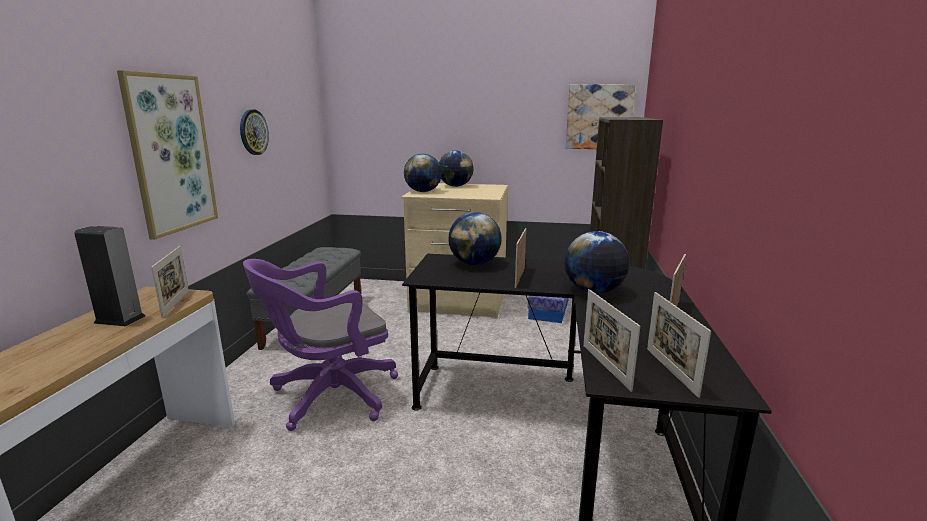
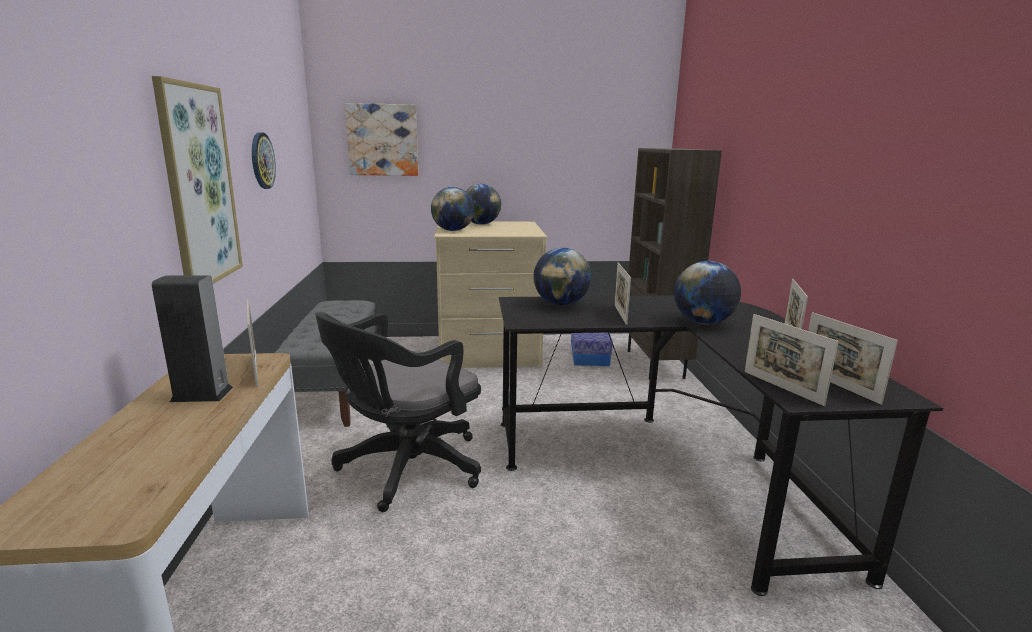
camera: 15 degrees left, 0 degrees up
purple office chair [243,259,398,431] -> black office chair [315,312,481,512]
picture [566,84,635,149] -> picture moved to [345,103,418,176]

